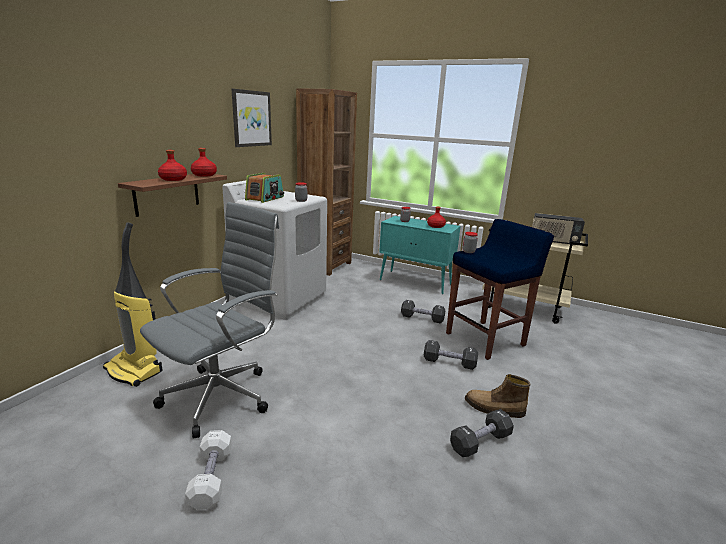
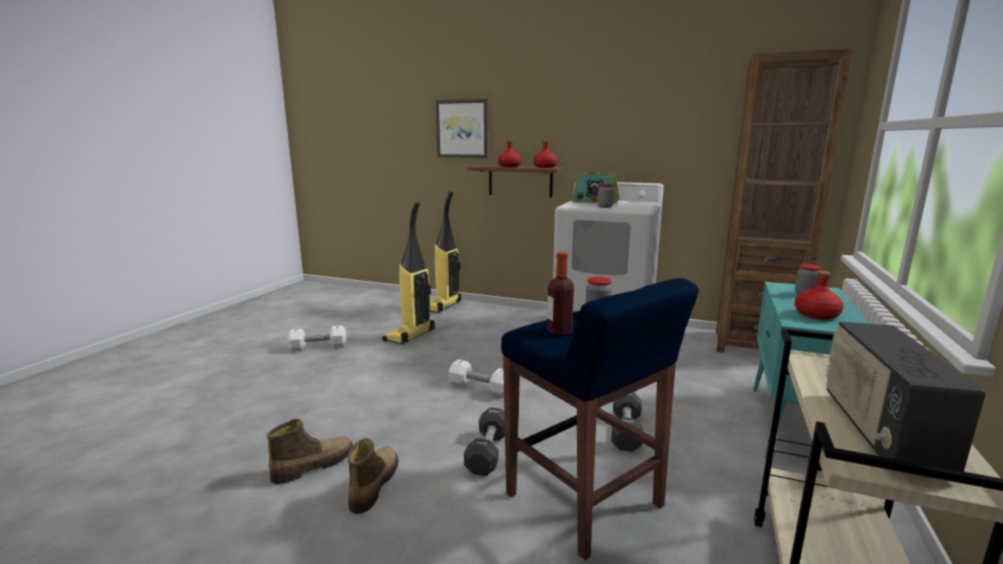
camera: 85 degrees right, 5 degrees down
grey office chair [140,202,279,439] -> vacuum cleaner [382,201,435,344]
picture [231,89,272,147] -> picture moved to [436,99,488,158]
black dumbbell [450,409,514,457] -> boot [267,419,354,484]
none -> white dumbbell [449,359,504,397]
none -> bottle [547,252,574,335]

